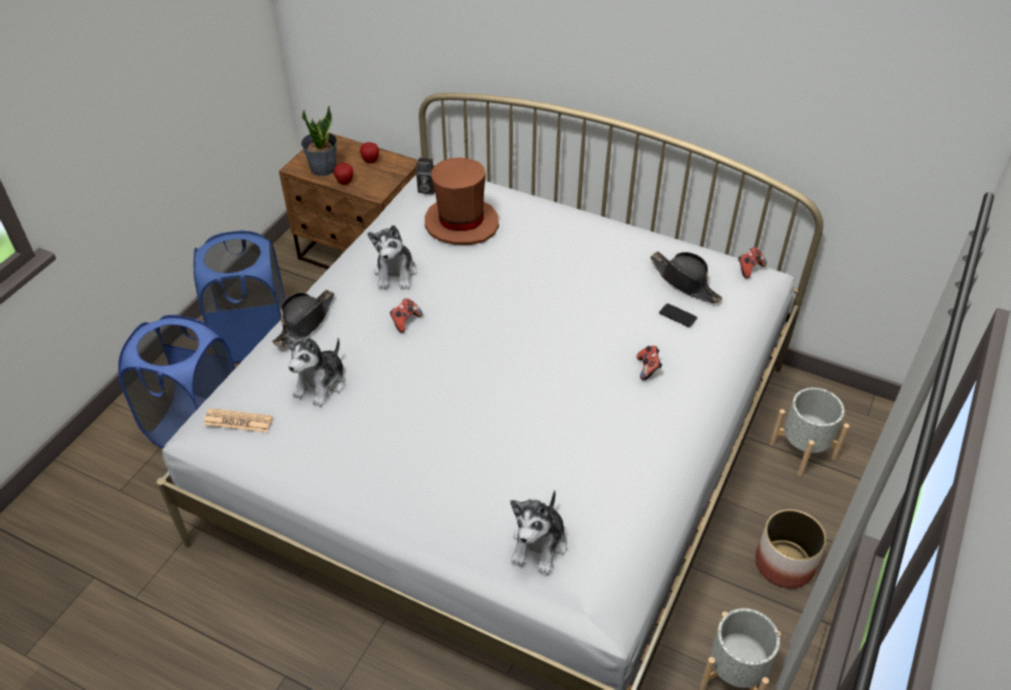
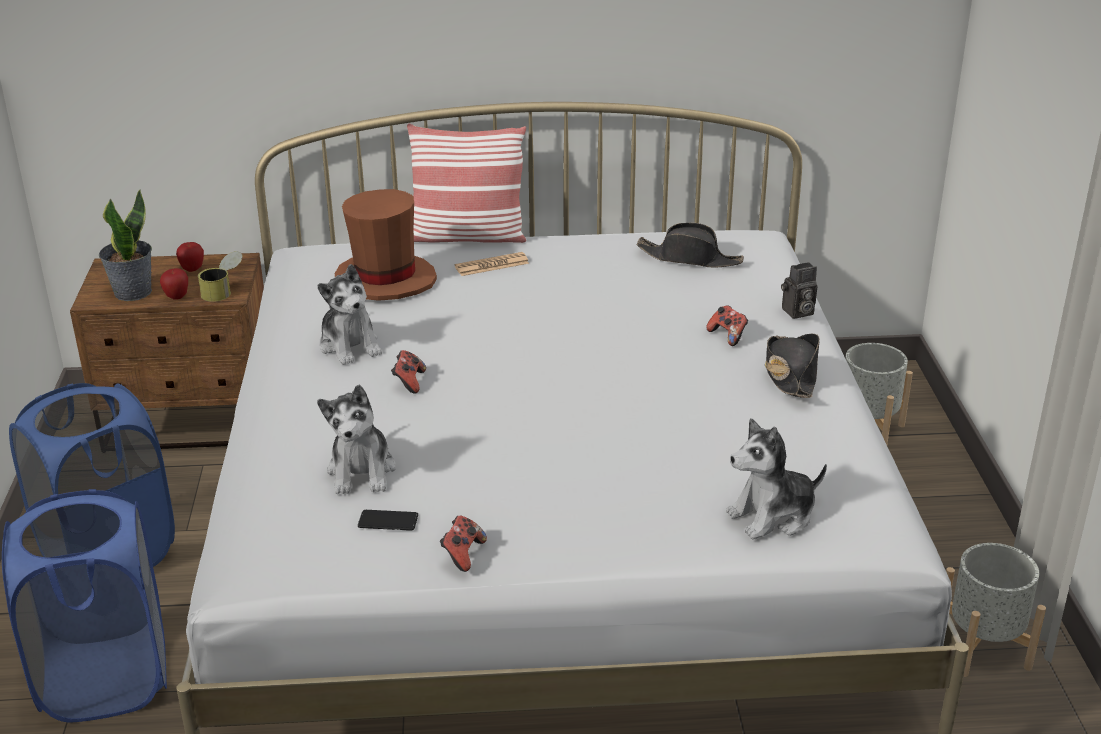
camera: 30 degrees left, 15 degrees down
newspaper [204,408,273,432] -> newspaper moved to [455,252,529,276]
black hat [272,290,334,347] -> black hat moved to [765,334,820,398]
camera [416,158,435,194] -> camera moved to [781,262,817,319]
plush toy [510,490,567,575] -> plush toy turned 75 degrees clockwise [726,418,827,540]
phone [659,303,697,327] -> phone moved to [358,510,418,531]
game controller [738,247,767,279] -> game controller moved to [440,516,487,572]
planter [755,509,827,588] -> none
none -> can [198,251,243,302]
none -> pillow [407,124,526,243]

